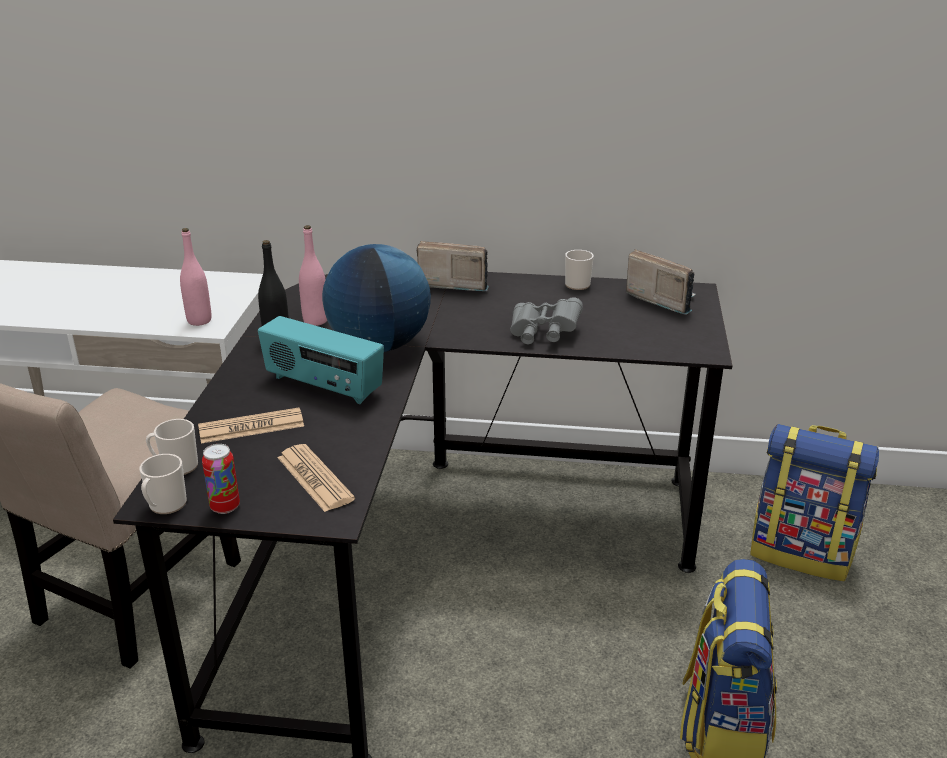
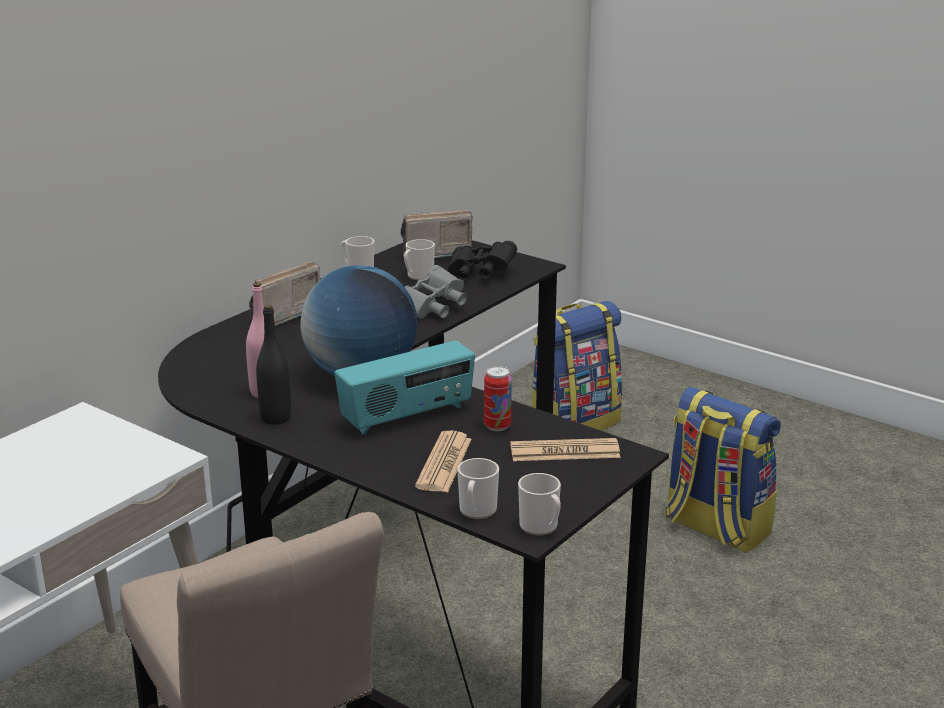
camera: 60 degrees left, 5 degrees down
pink bottle [180,228,211,326] -> none
can [202,444,240,514] -> can moved to [484,366,512,431]
none -> mug [404,239,435,280]
none -> black binoculars [448,241,517,282]

